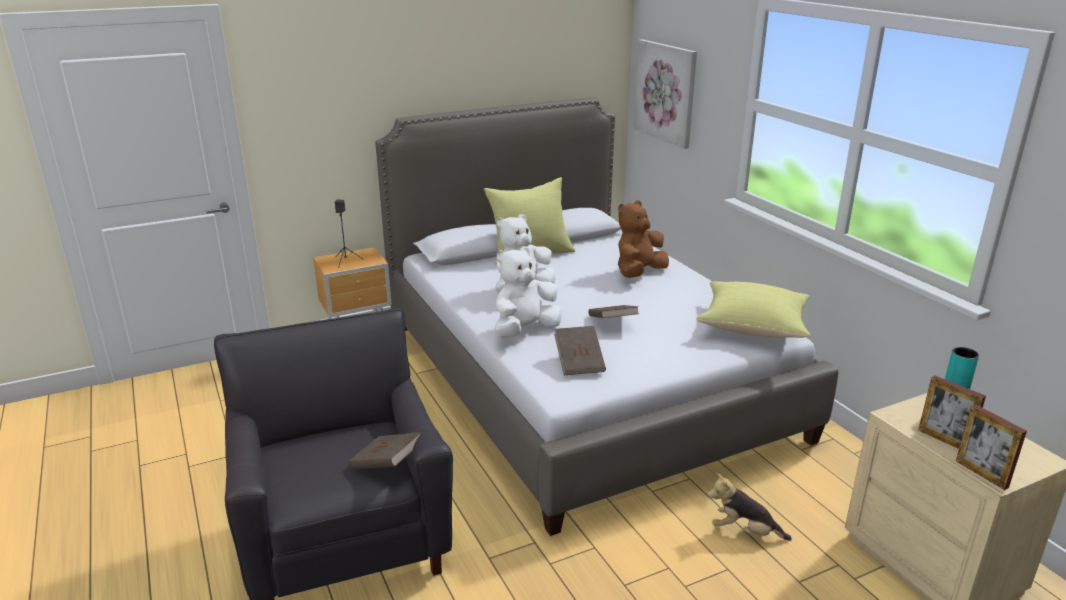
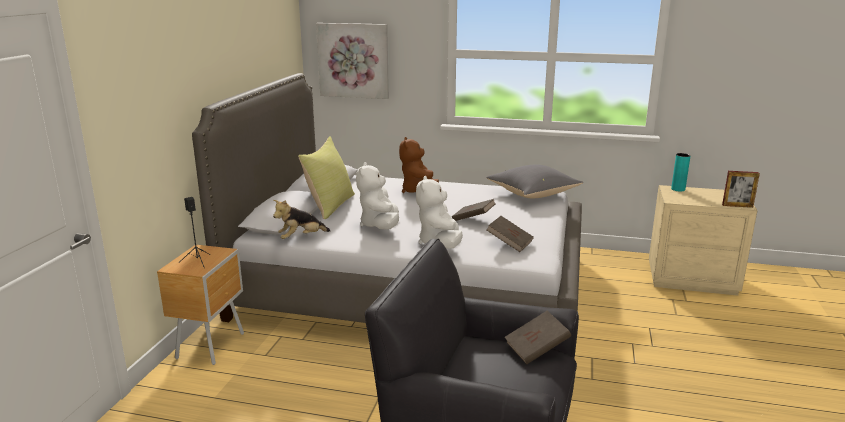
camera: 50 degrees left, 5 degrees down
yellow pillow [696,281,811,338] -> grey pillow [487,165,583,198]
plush toy [707,473,792,541] -> plush toy moved to [273,200,330,239]
picture frame [918,375,986,449] -> none

